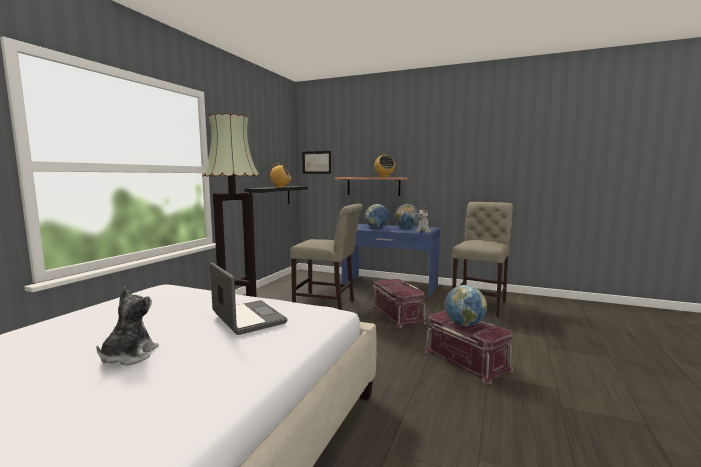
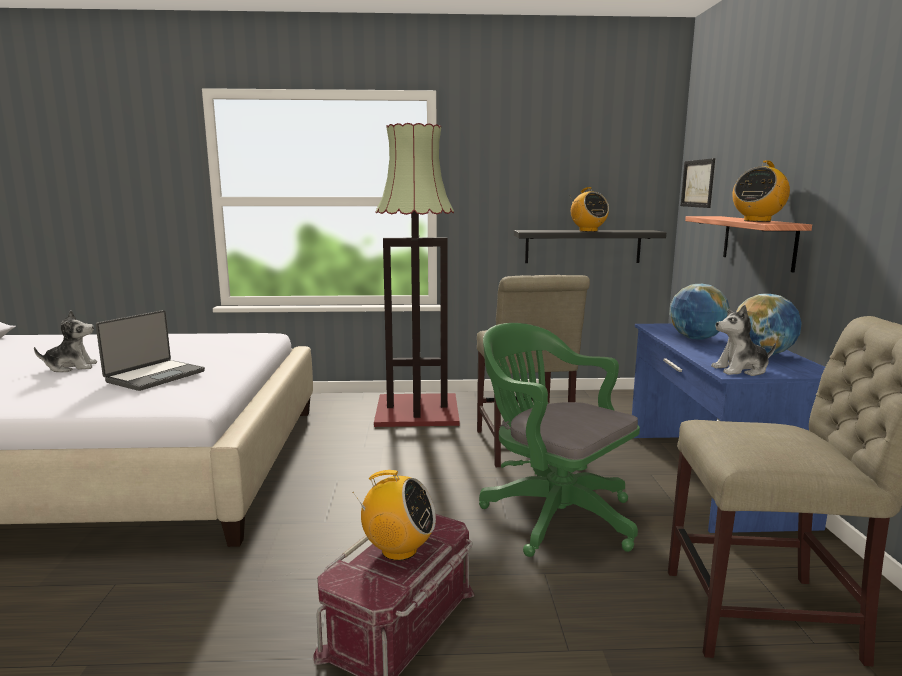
camera: 65 degrees right, 5 degrees up
red storage box [373,279,427,328] -> green office chair [479,323,640,557]
globe [445,285,487,326] -> radio [353,470,436,561]

